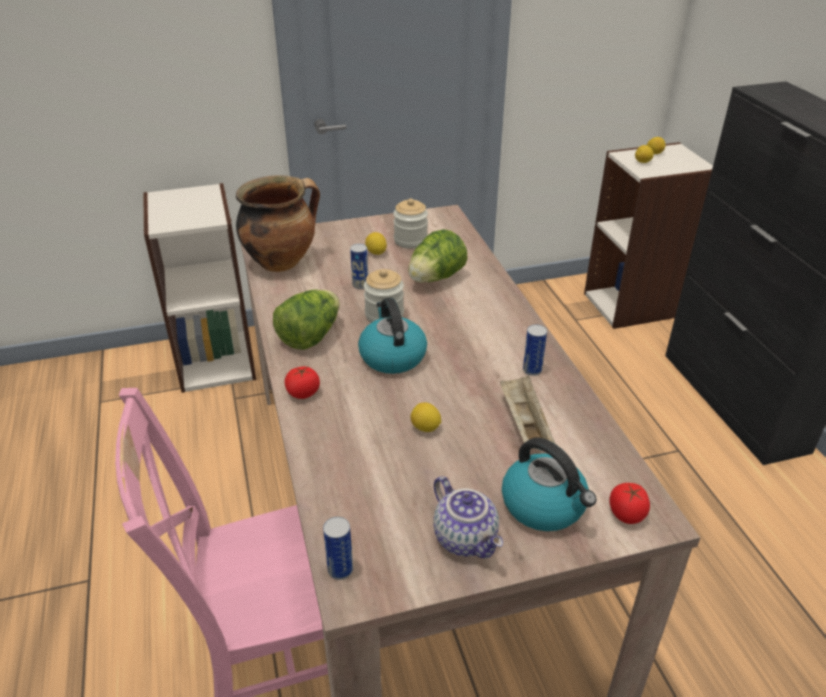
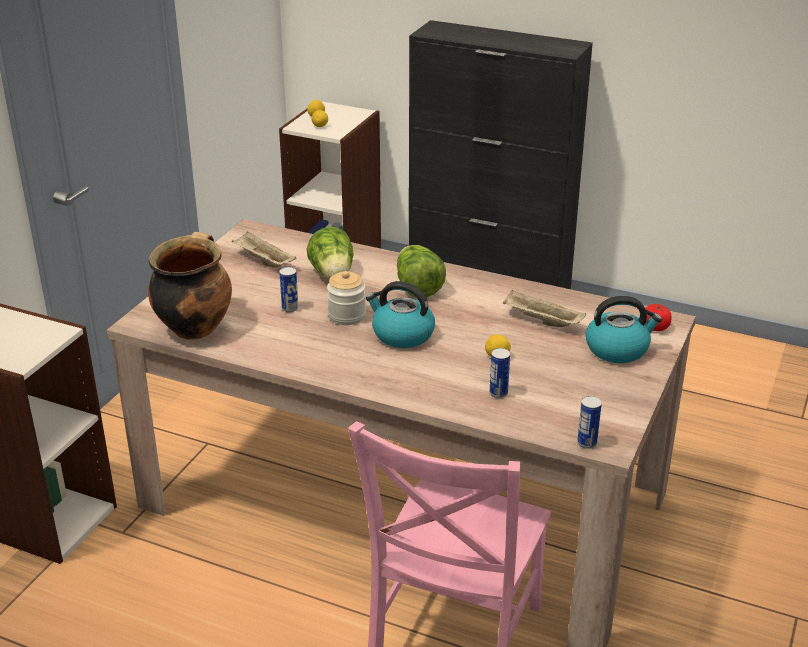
camera: 50 degrees left, 5 degrees down
lettuce [273,290,340,350] -> lettuce moved to [397,245,446,298]
tomato [284,367,320,399] -> none
lemon [365,232,387,255] -> none
jar [393,198,428,249] -> beige tray [232,231,296,268]
teapot [433,476,503,558] -> none
can [523,324,547,376] -> can moved to [490,348,510,398]

